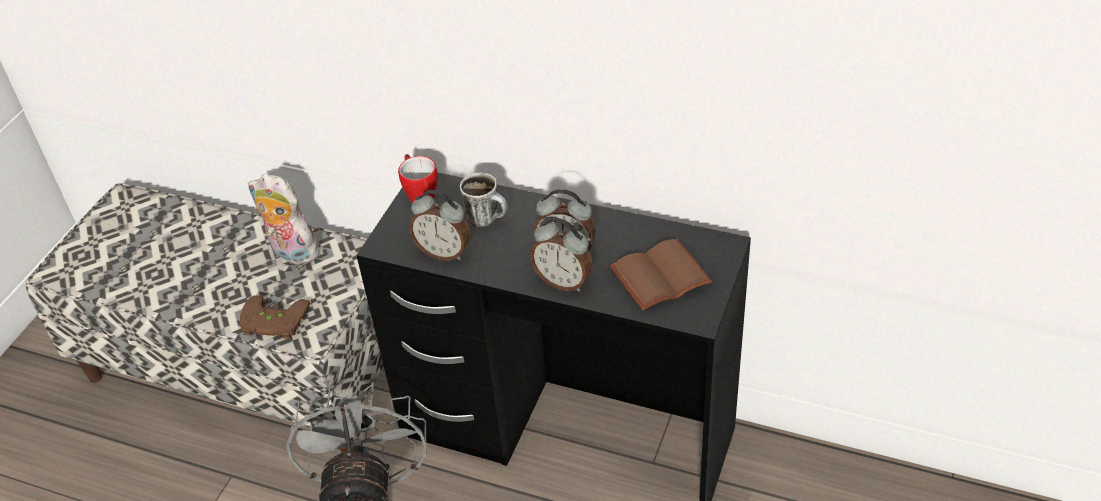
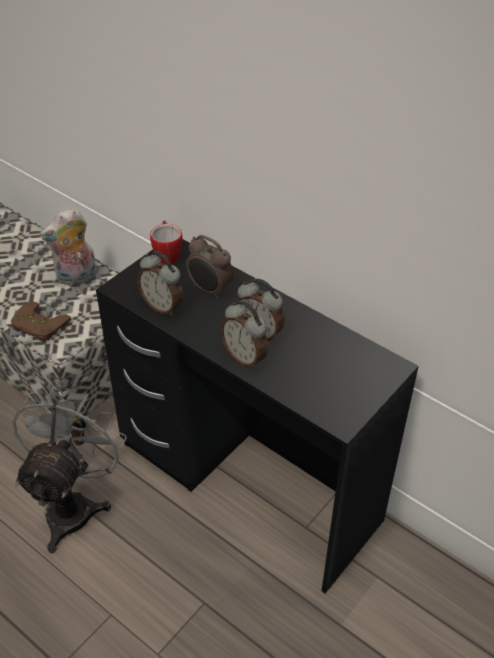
camera: 15 degrees right, 0 degrees up
plush toy [248,174,325,264] -> plush toy turned 75 degrees counterclockwise [40,208,97,286]
mug [460,173,508,227] -> alarm clock [186,235,234,299]
brown book [610,239,712,311] -> none

